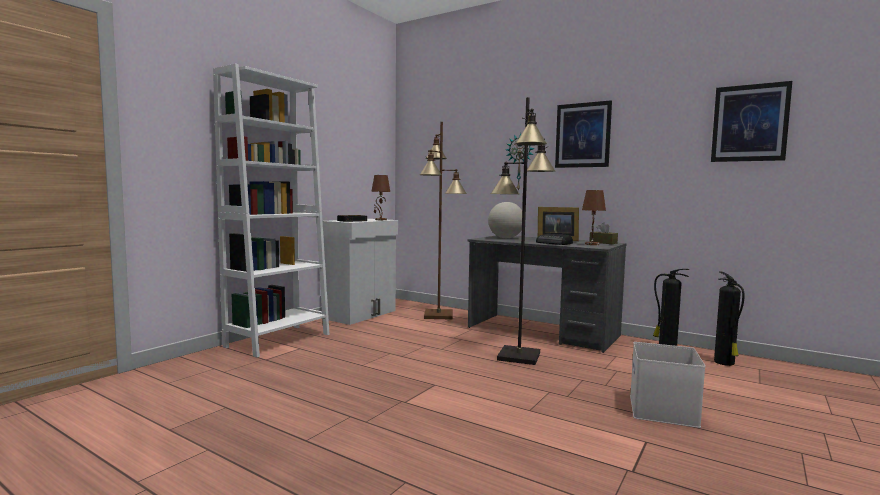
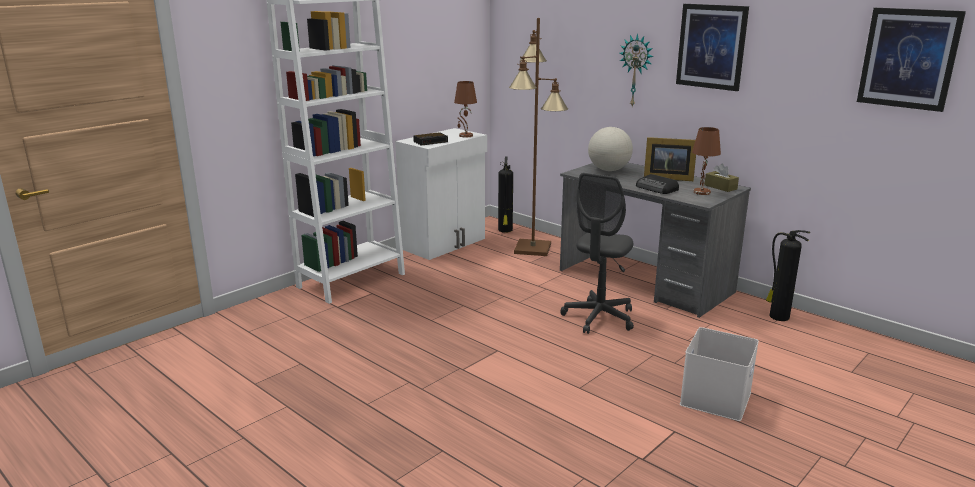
camera: 10 degrees right, 15 degrees up
black floor lamp [490,97,555,365] -> grey office chair [560,173,634,334]
fire extinguisher [714,272,745,366] -> fire extinguisher moved to [498,157,513,233]

